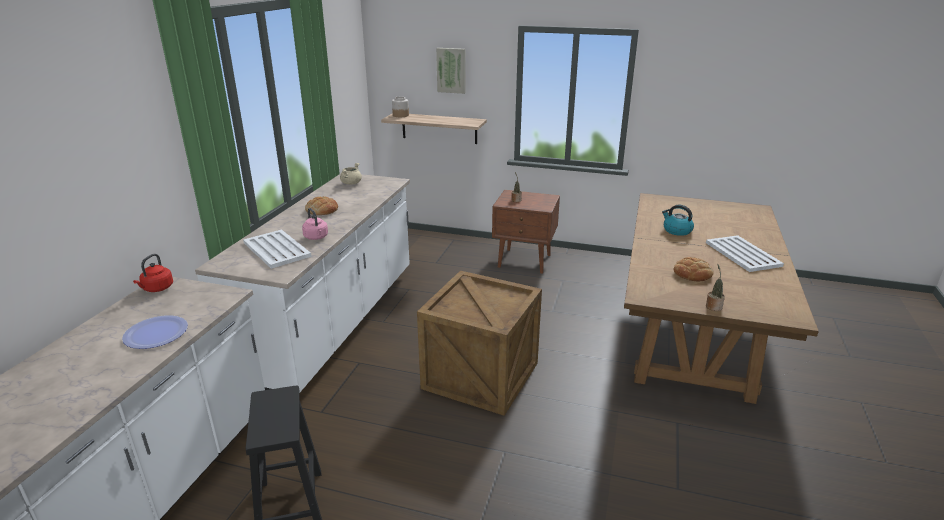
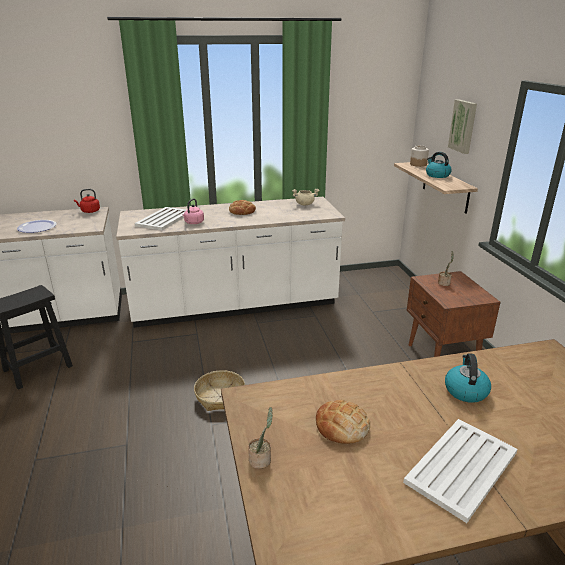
camera: 60 degrees right, 0 degrees up
crate [417,271,542,416] -> basket [194,370,245,411]
none -> kettle [426,152,452,178]

